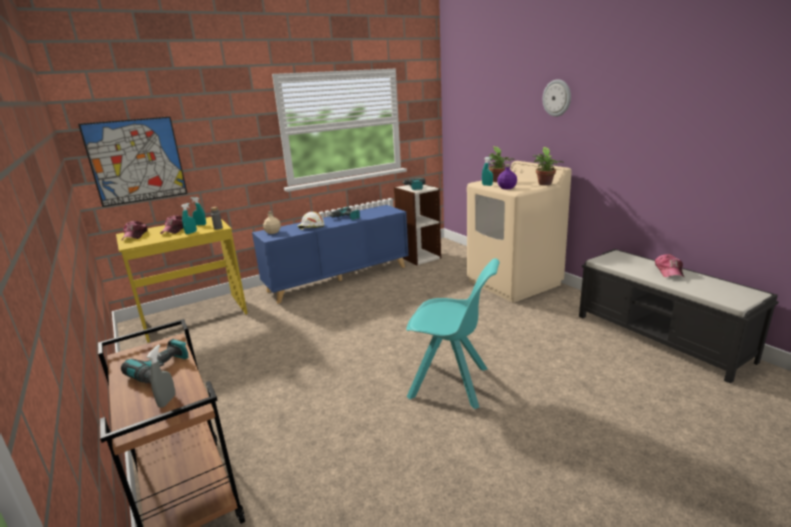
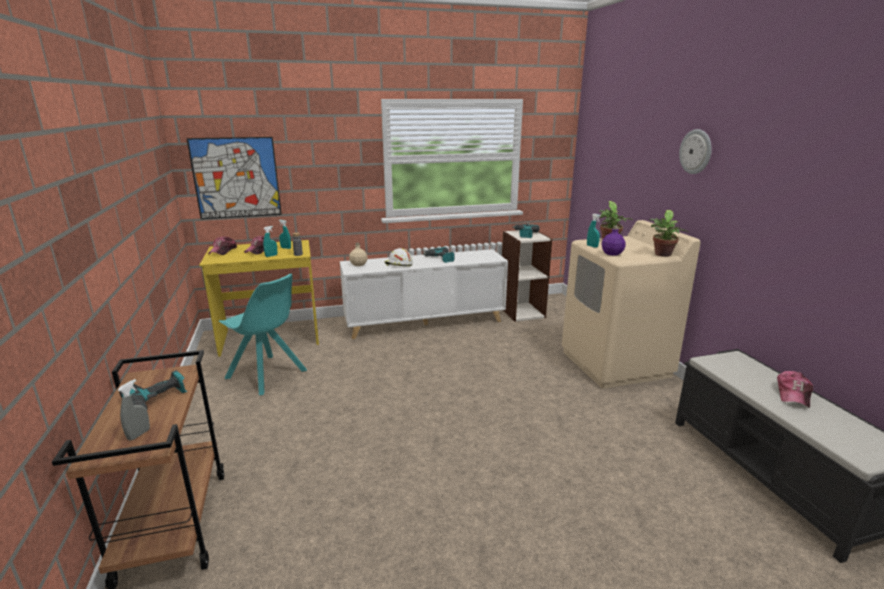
camera: 15 degrees right, 0 degrees up
blue cabinet [252,205,409,304] -> white cabinet [340,249,508,339]
turquoise chair [406,258,499,409] -> turquoise chair moved to [219,273,307,395]

